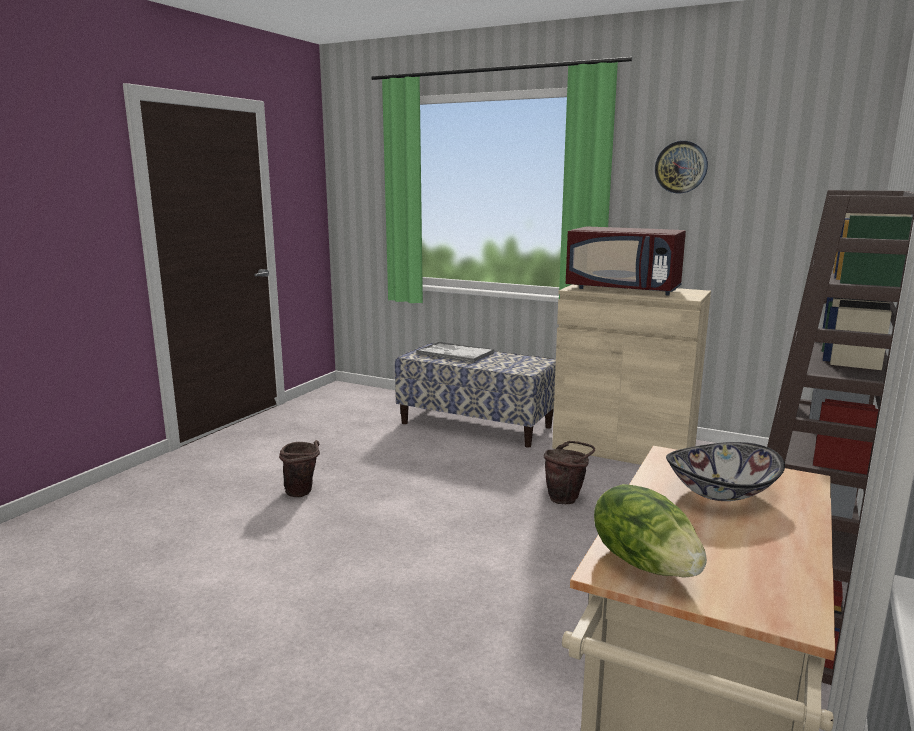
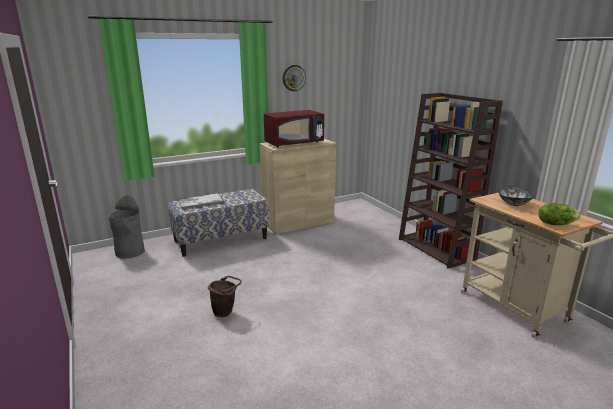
camera: 55 degrees left, 5 degrees up
brown bucket [544,441,595,504] -> none
none -> grey trash can [109,196,145,259]

